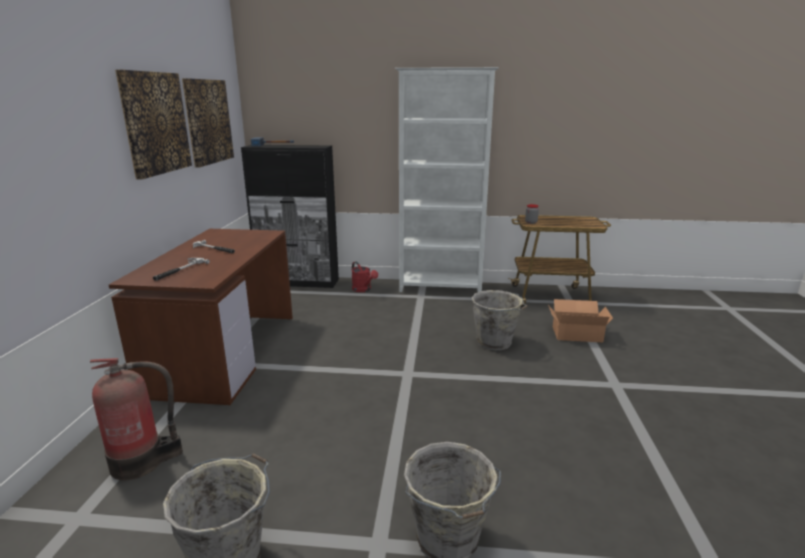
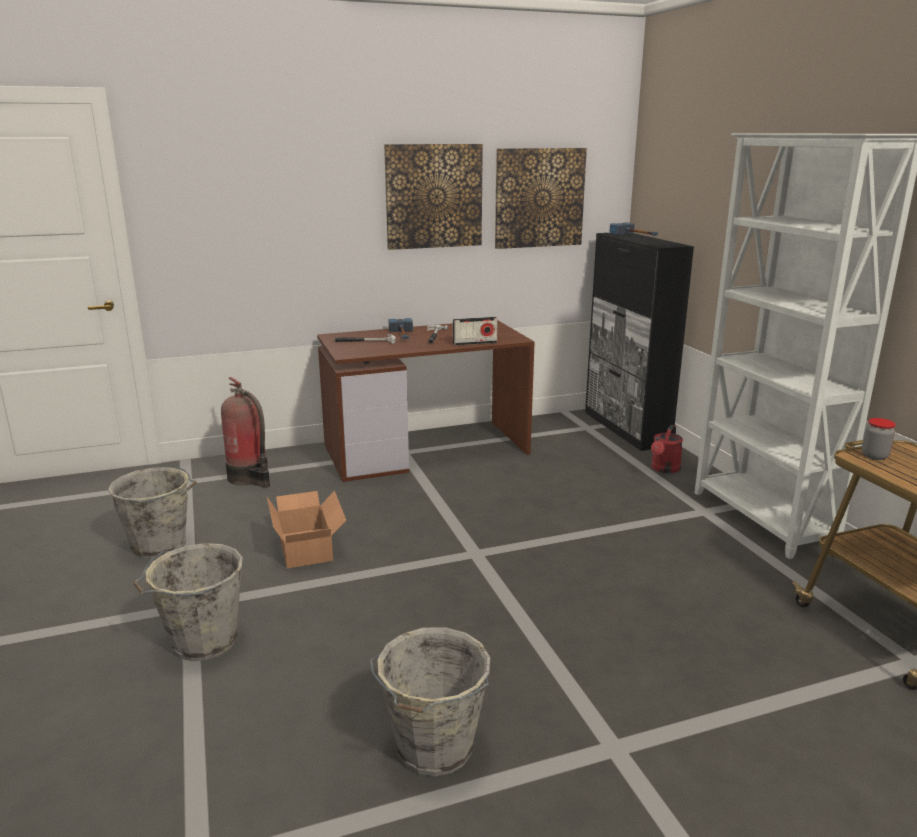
camera: 65 degrees right, 0 degrees up
grey bucket [472,290,528,351] -> grey bucket moved to [370,627,490,777]
cardboard box [548,299,613,343] -> cardboard box moved to [267,491,346,568]
none -> hammer [389,318,413,339]
none -> radio [453,317,498,346]

